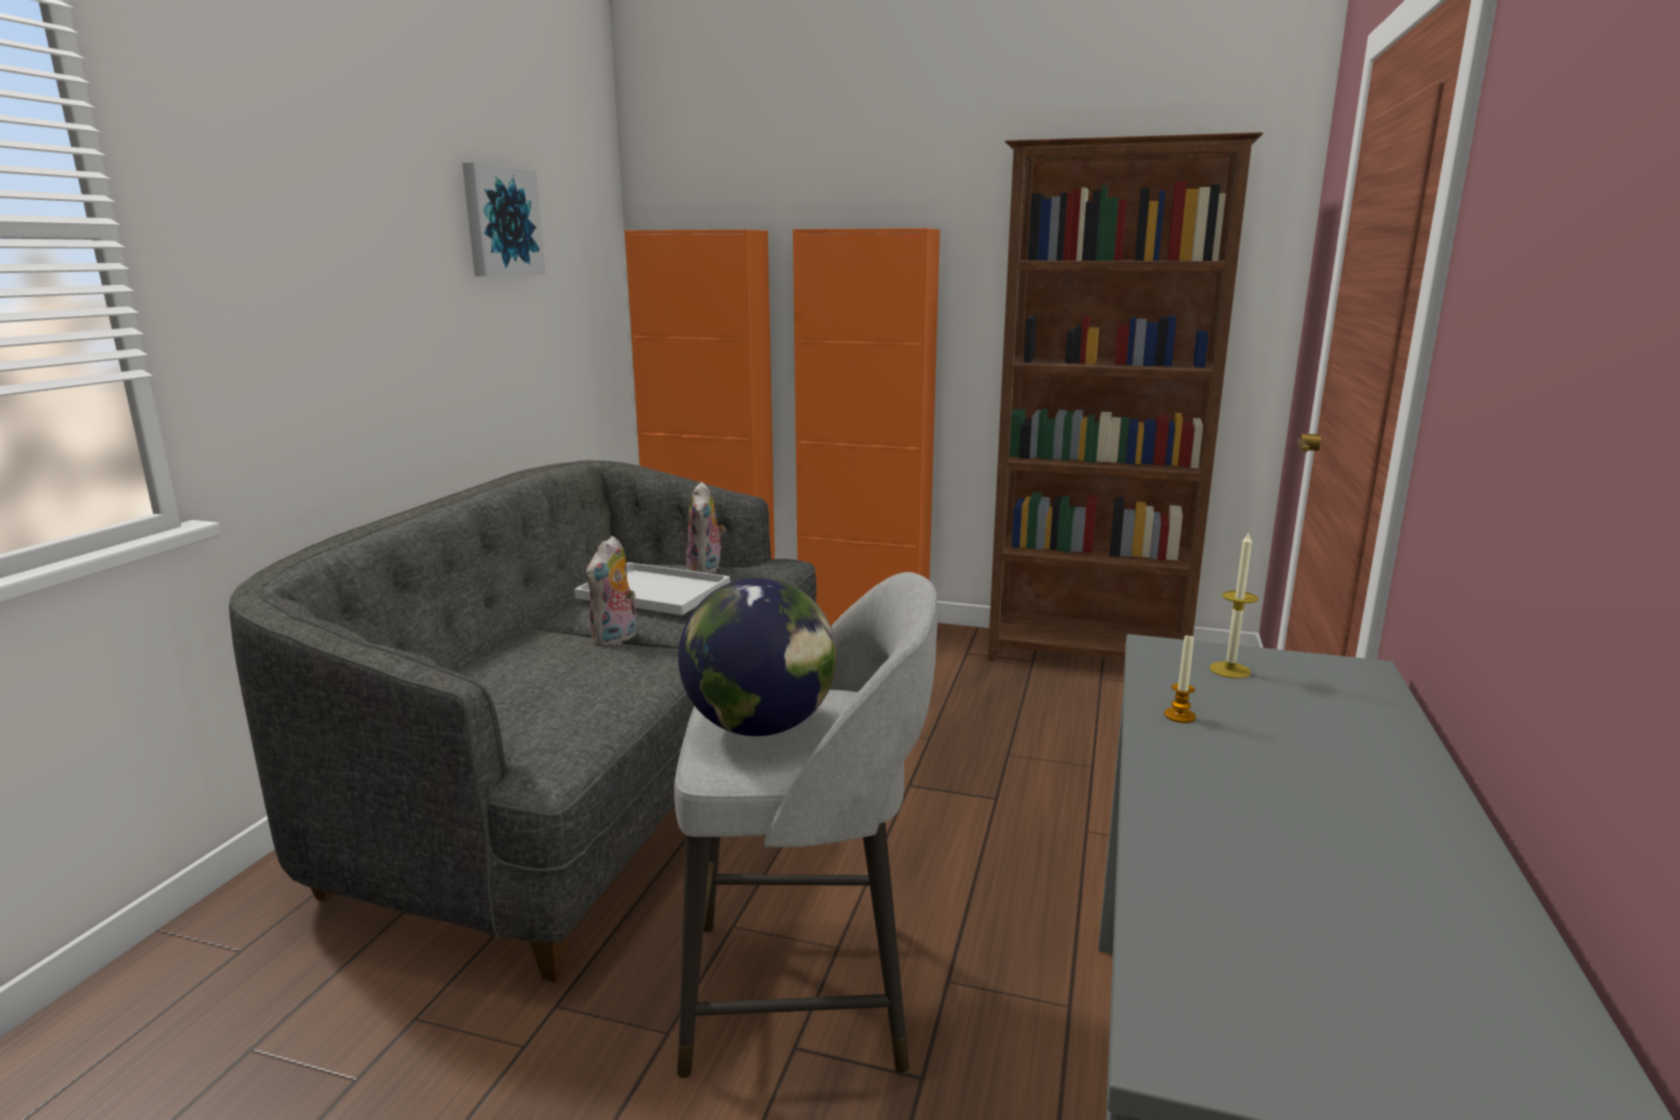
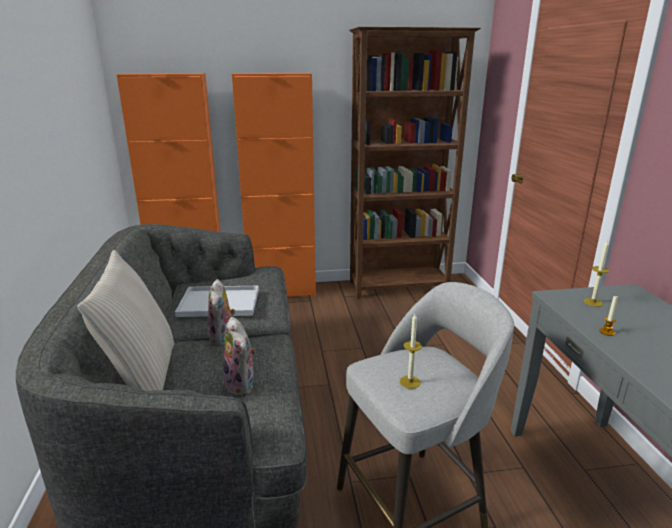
camera: 25 degrees left, 5 degrees up
picture [462,162,545,276] -> none
globe [678,578,837,736] -> candle [400,314,422,389]
plush toy [686,482,725,574] -> plush toy moved to [223,317,256,397]
none -> beige pillow [77,250,174,391]

